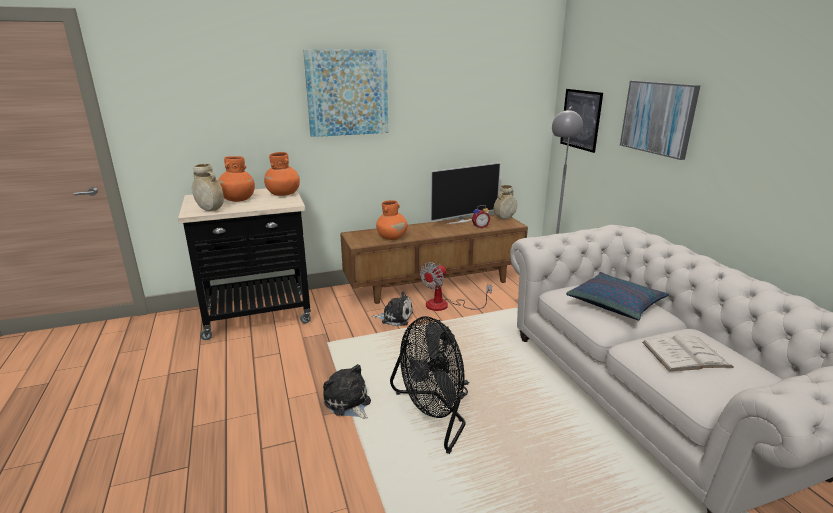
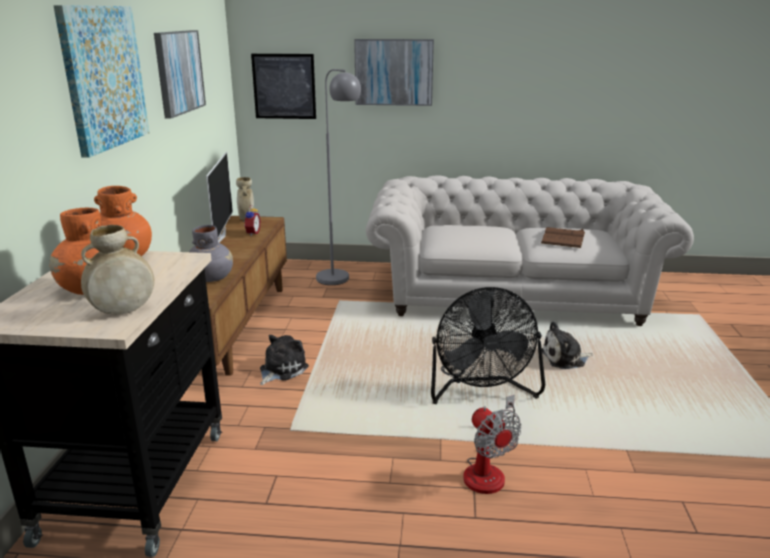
camera: 65 degrees left, 0 degrees up
plush toy [323,364,371,419] -> plush toy moved to [542,321,593,369]
orange vase [376,200,408,240] -> grey vase [189,225,233,282]
fan [420,262,492,311] -> fan moved to [463,395,521,494]
blue pillow [566,272,669,321] -> none
white book [642,334,734,371] -> brown book [541,227,585,248]
none -> picture [154,30,206,119]

